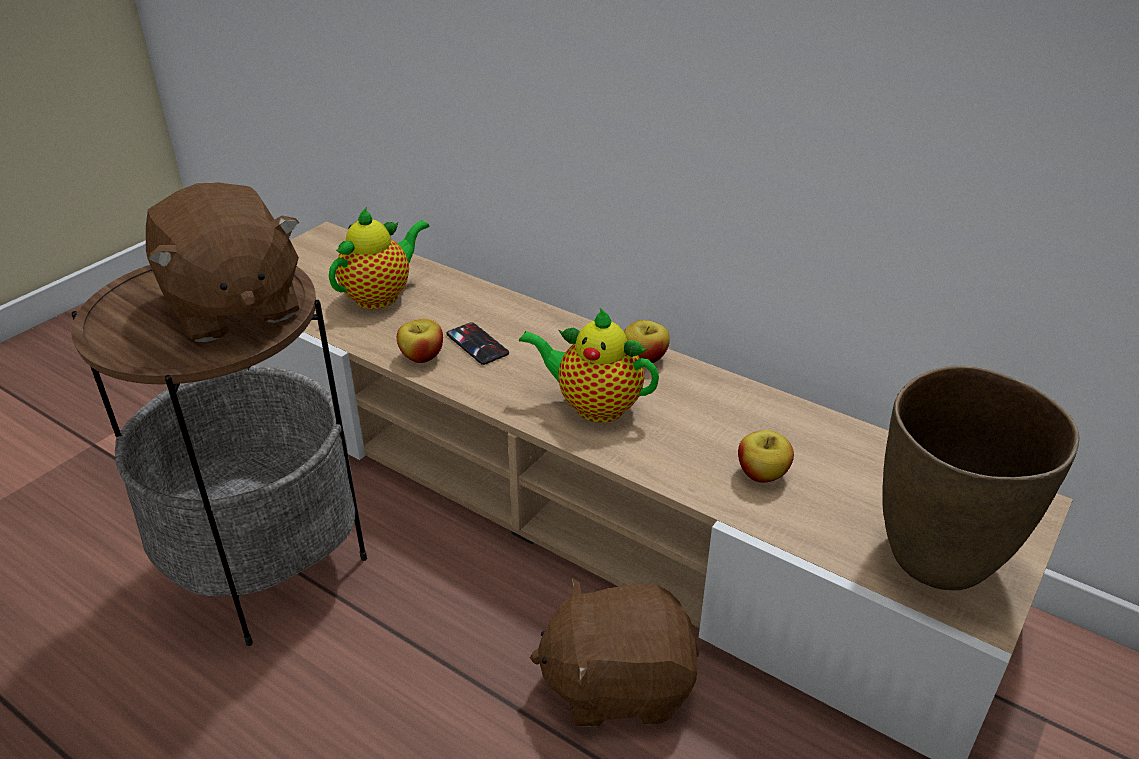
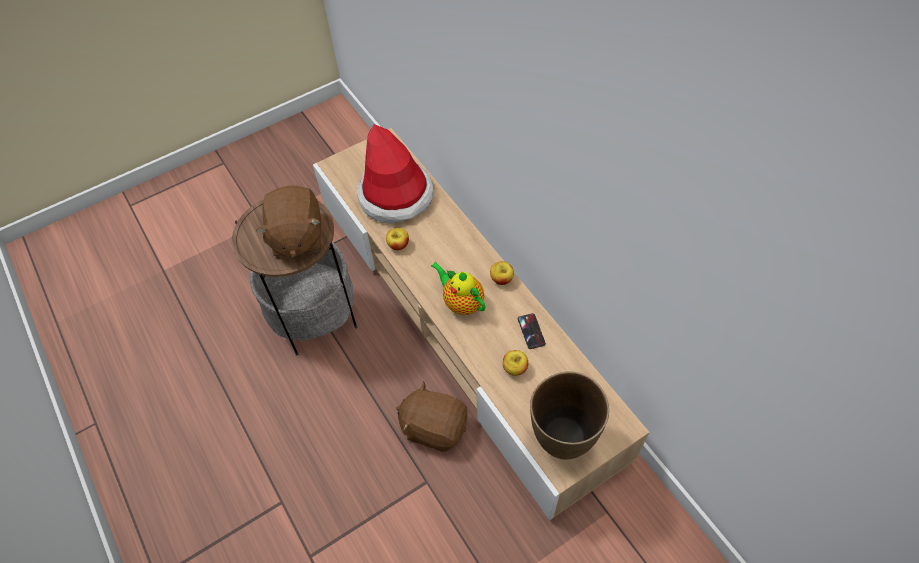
camera: 25 degrees right, 20 degrees up
teapot [329,207,430,309] -> hat [357,124,434,224]
phone [446,322,509,365] -> phone moved to [518,313,546,349]

